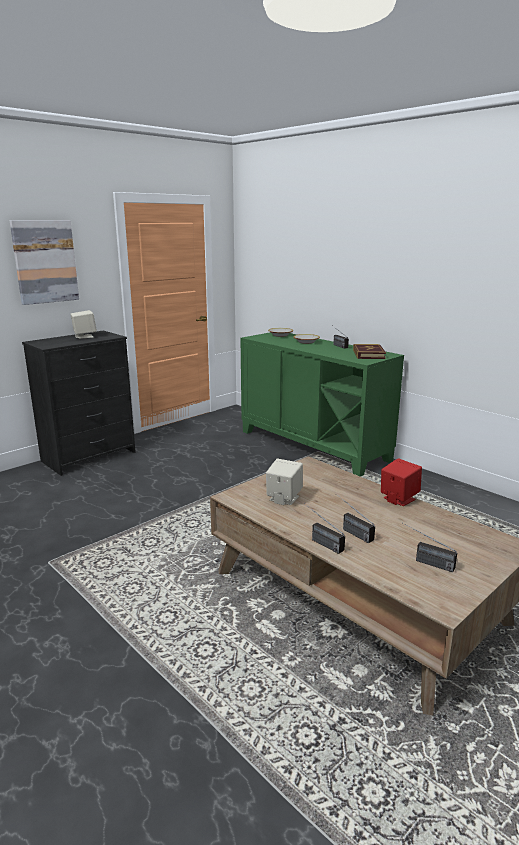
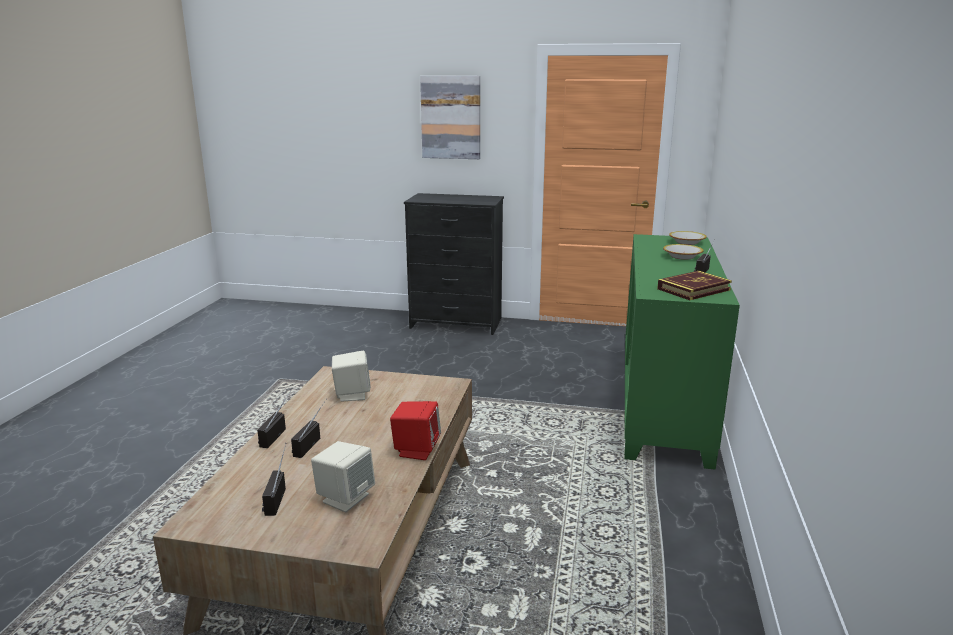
camera: 55 degrees right, 0 degrees up
beige speaker [70,310,97,339] -> beige speaker moved to [311,441,375,512]

